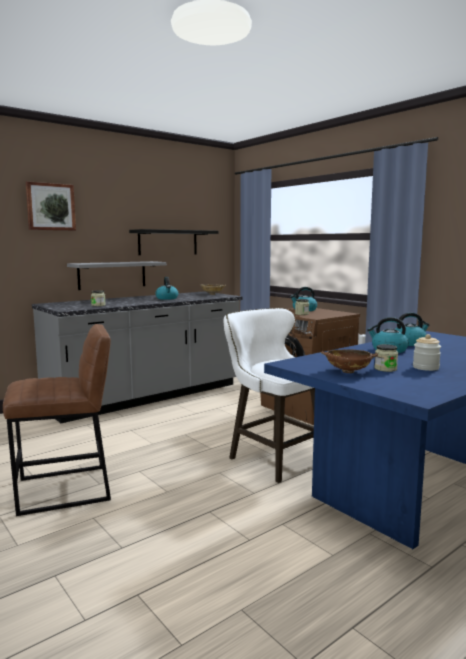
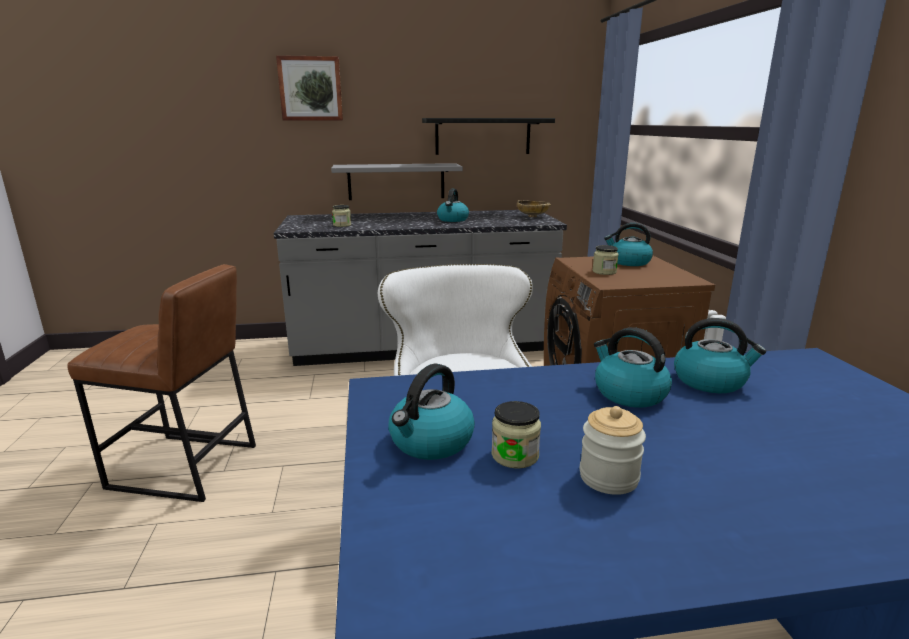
camera: 30 degrees right, 10 degrees up
brown bowl [321,350,378,373] -> kettle [388,364,475,460]

